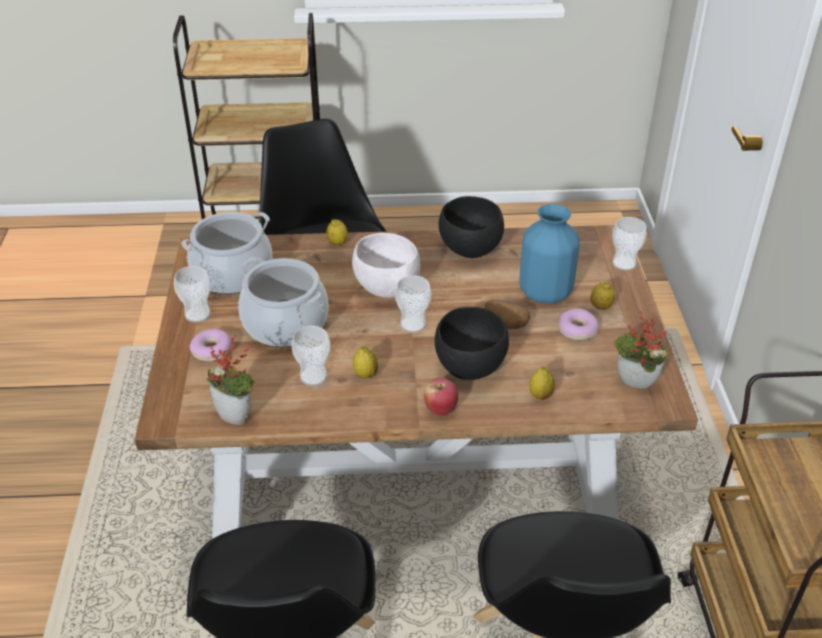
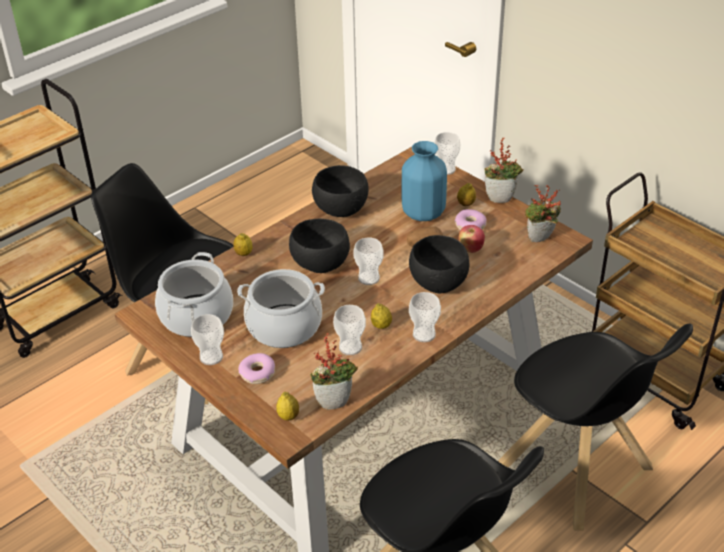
camera: 40 degrees left, 0 degrees up
white bowl [352,233,421,298] -> black bowl [289,219,350,273]
apple [424,378,458,416] -> apple moved to [459,225,485,253]
lemon [529,366,555,400] -> lemon moved to [276,392,299,420]
none -> cup [409,292,441,342]
none -> potted plant [485,137,524,203]

